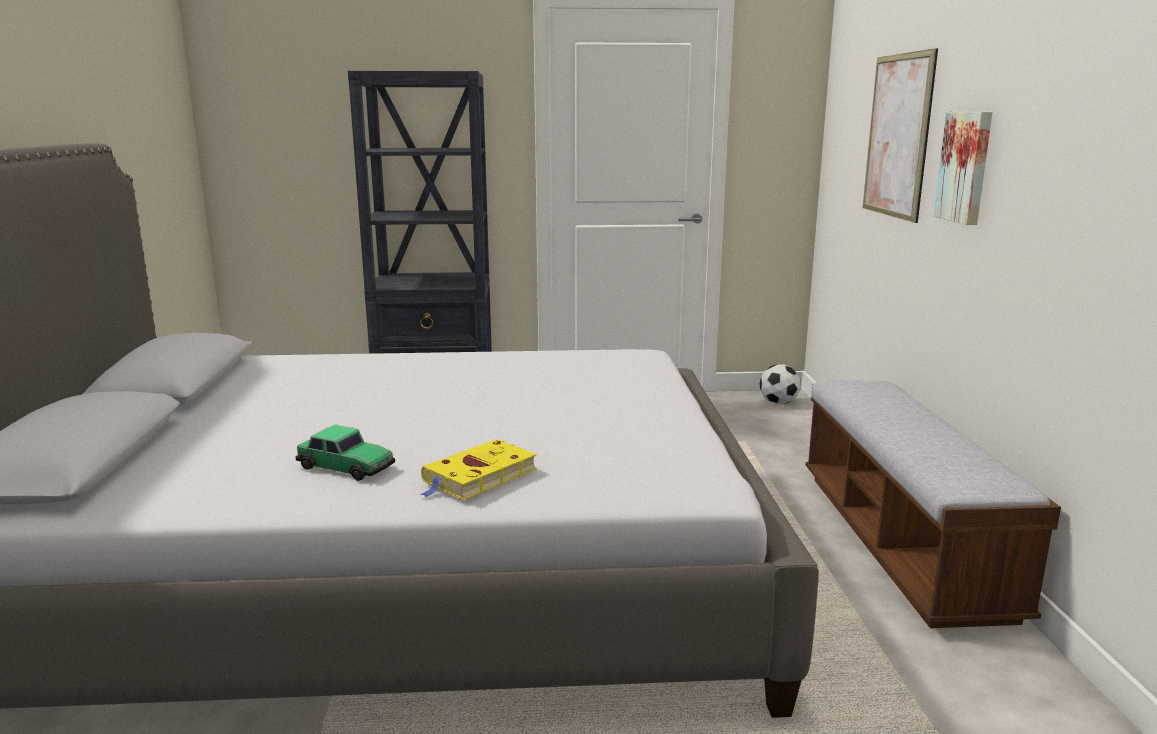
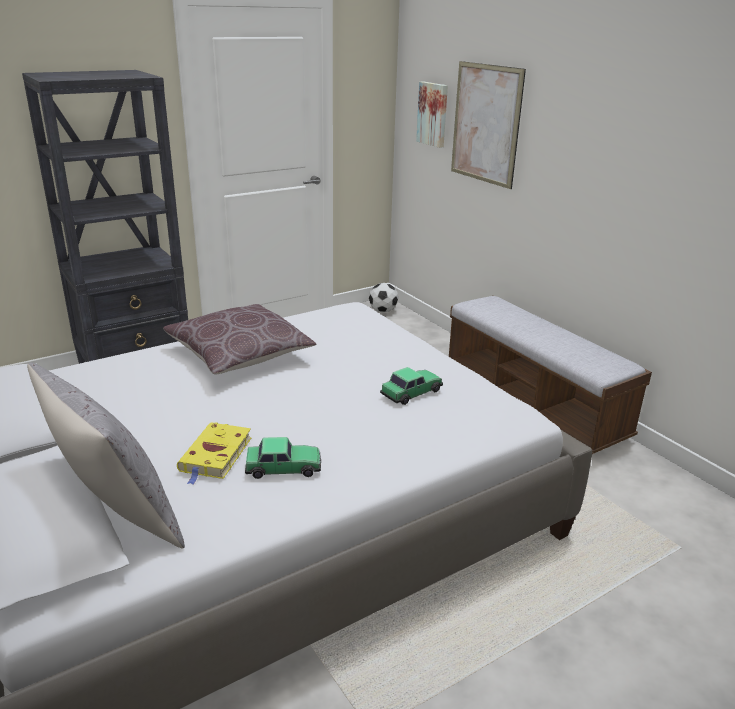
camera: 30 degrees left, 10 degrees up
yellow book [420,439,537,500] -> yellow book moved to [177,422,251,485]
picture [934,112,993,225] -> picture moved to [416,82,448,148]
none -> grey pillow [27,363,185,549]
none -> brown pillow [163,304,316,374]
none -> toy car [380,367,443,405]

